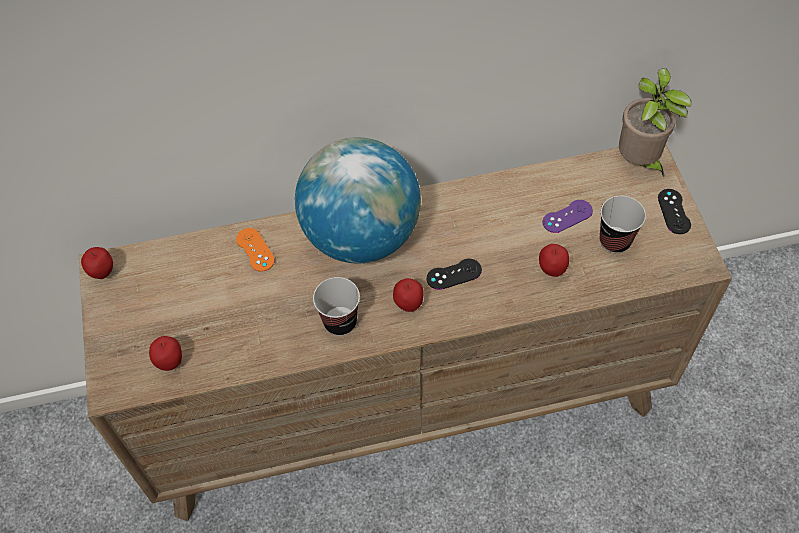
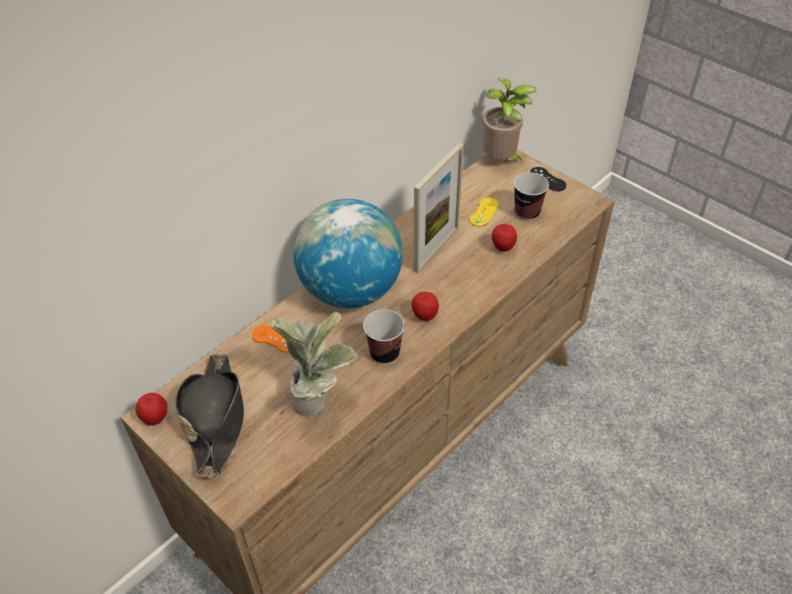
camera: 35 degrees left, 10 degrees down
apple [149,336,182,371] -> none
black game controller [427,259,482,290] -> none
purple game controller [542,200,593,233] -> yellow game controller [469,198,499,227]
none -> black hat [175,354,244,478]
none -> potted plant [271,312,358,417]
none -> picture frame [414,143,464,273]

